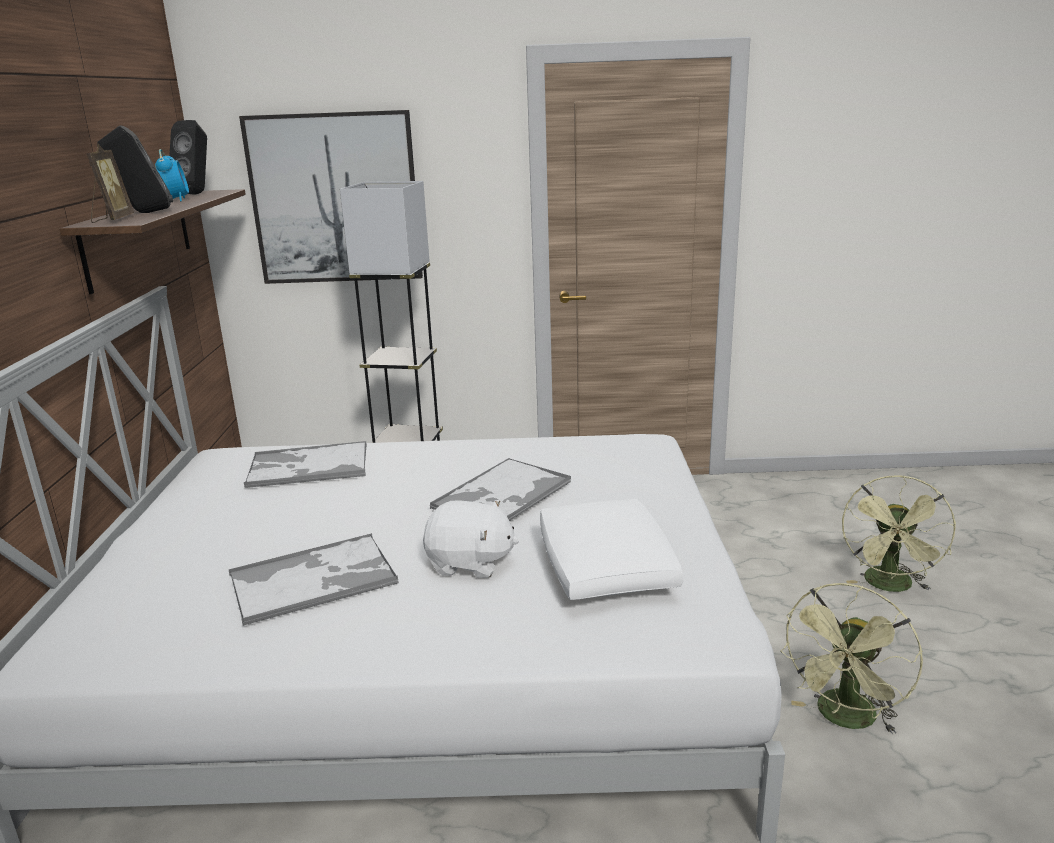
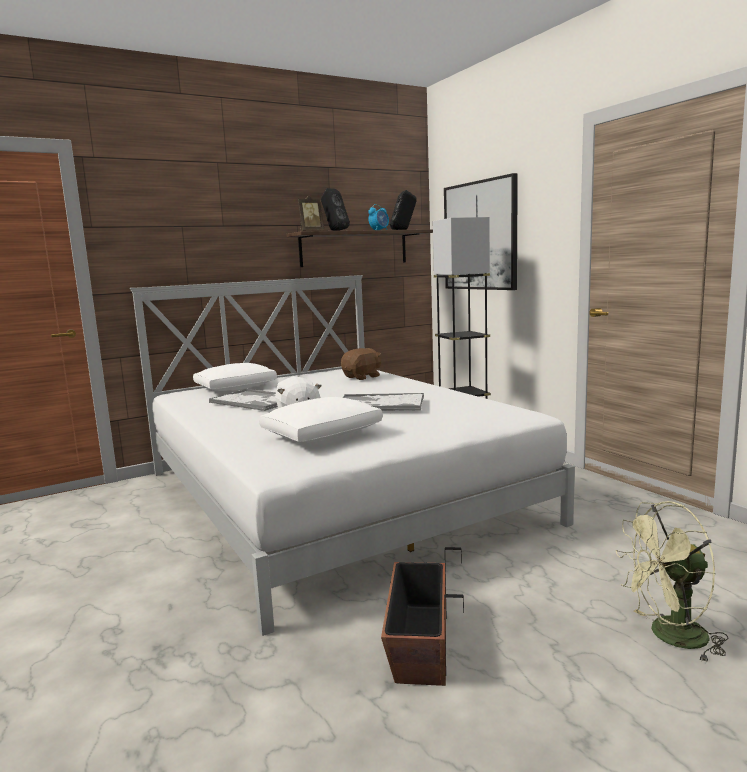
camera: 60 degrees right, 10 degrees down
tray [244,441,367,488] -> brown plush toy [341,348,381,380]
green fan [780,583,923,734] -> planter [381,547,464,686]
none -> white pillow [193,363,277,391]

